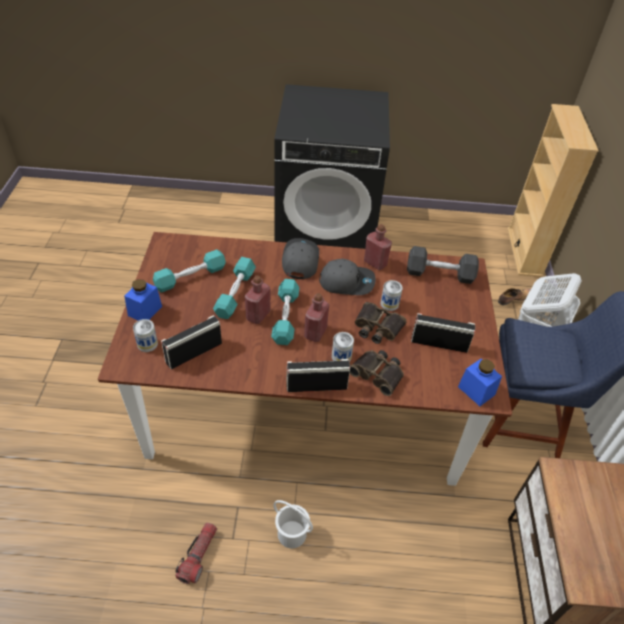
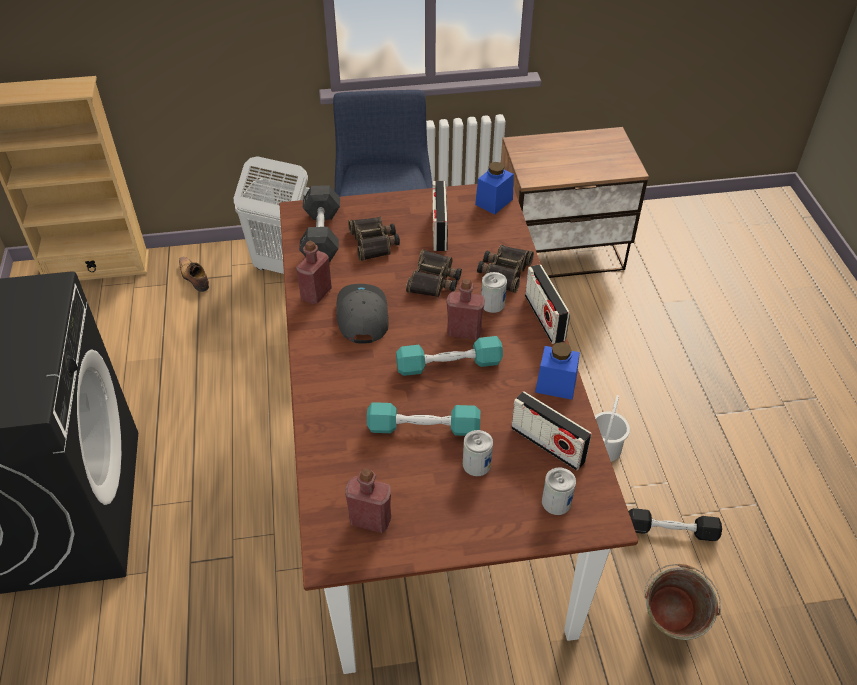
camera: 100 degrees left, 0 degrees up
blue jar [124,279,162,321] -> blue jar moved to [535,342,580,400]
turquoise dumbbell [153,250,226,293] -> none
flashlight [175,523,217,584] -> black dumbbell [628,508,722,541]
red bottle [245,275,270,324] -> red bottle moved to [345,468,391,533]
grey cap [282,238,319,279] -> none
can [381,280,403,311] -> can moved to [463,430,493,476]
none -> binoculars [348,217,400,261]
none -> green bucket [644,564,721,640]

